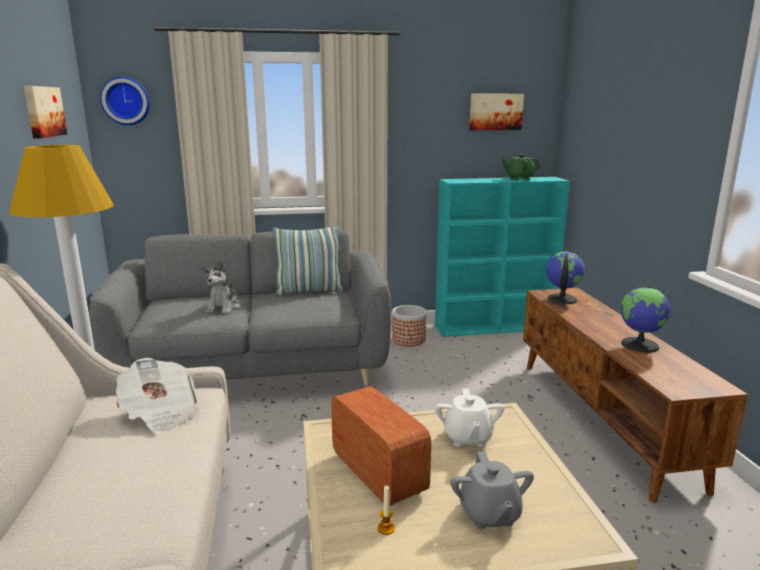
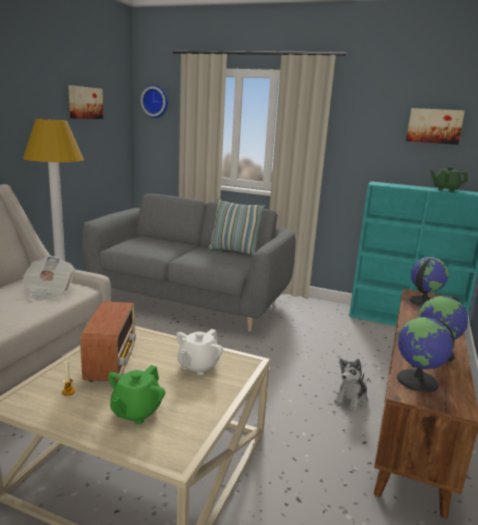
camera: 30 degrees right, 0 degrees up
plush toy [202,261,240,314] -> plush toy moved to [334,358,368,411]
planter [392,305,426,346] -> none
grey teapot [450,451,534,529] -> green teapot [108,365,165,424]
none -> globe [397,317,455,392]

